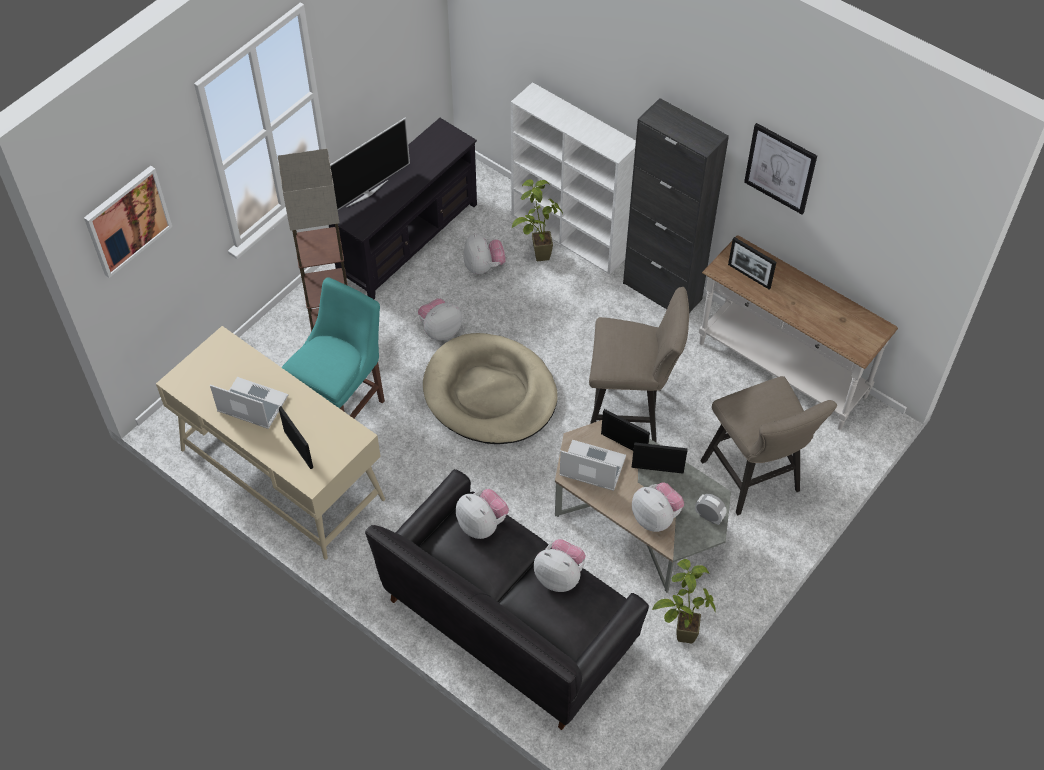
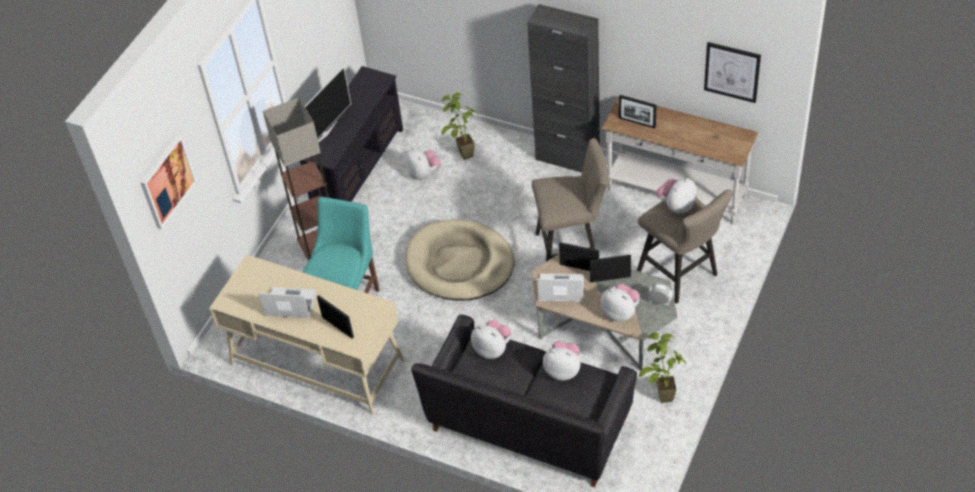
camera: 10 degrees left, 5 degrees down
plush toy [418,298,462,340] -> plush toy moved to [656,178,697,213]
white bookcase [511,82,636,274] -> none
picture [744,123,817,214] -> picture moved to [704,42,761,103]

